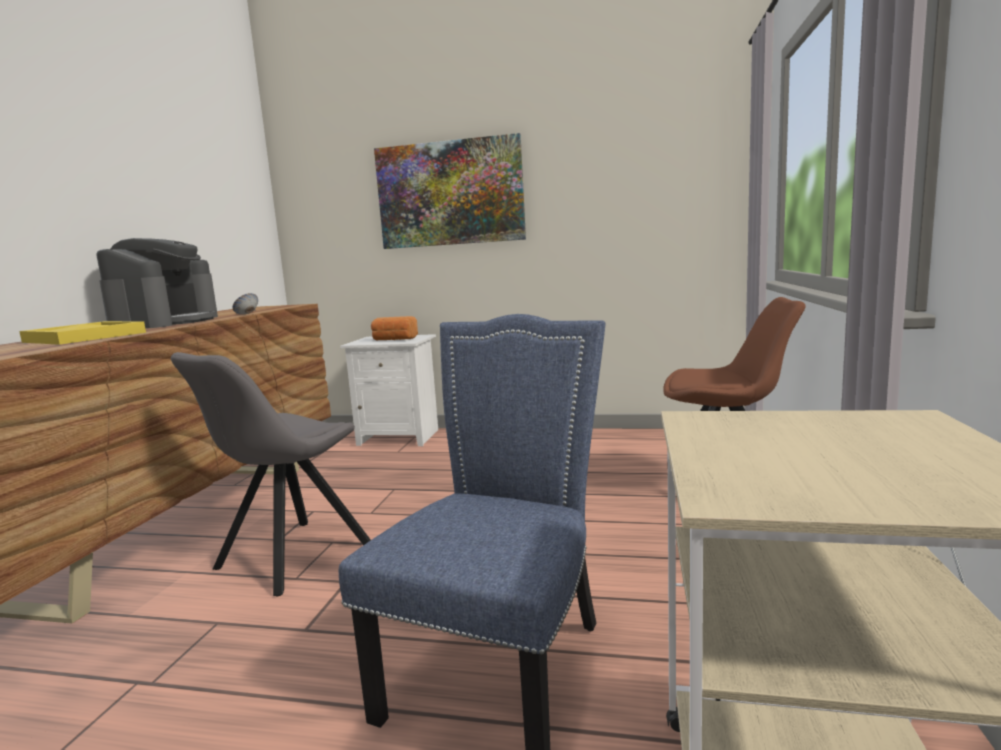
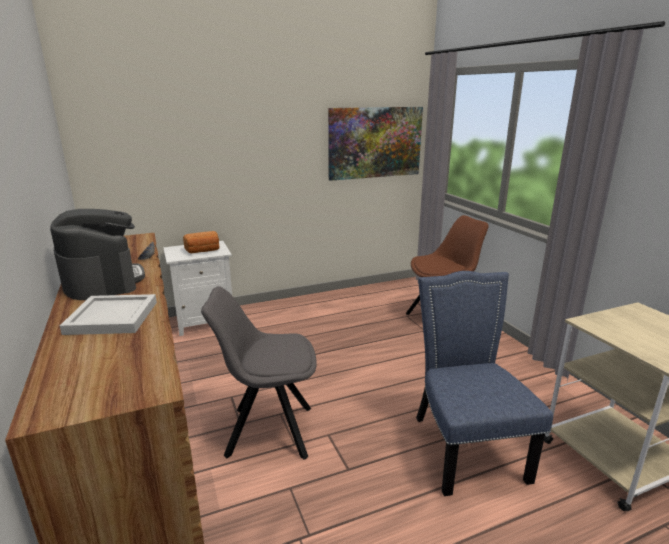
camera: 35 degrees left, 10 degrees up
yellow tray [19,321,146,345] -> white tray [60,294,157,335]
grey chair [171,352,371,596] -> grey chair turned 90 degrees clockwise [201,286,317,460]
picture [374,133,526,249] -> picture moved to [328,107,423,181]

